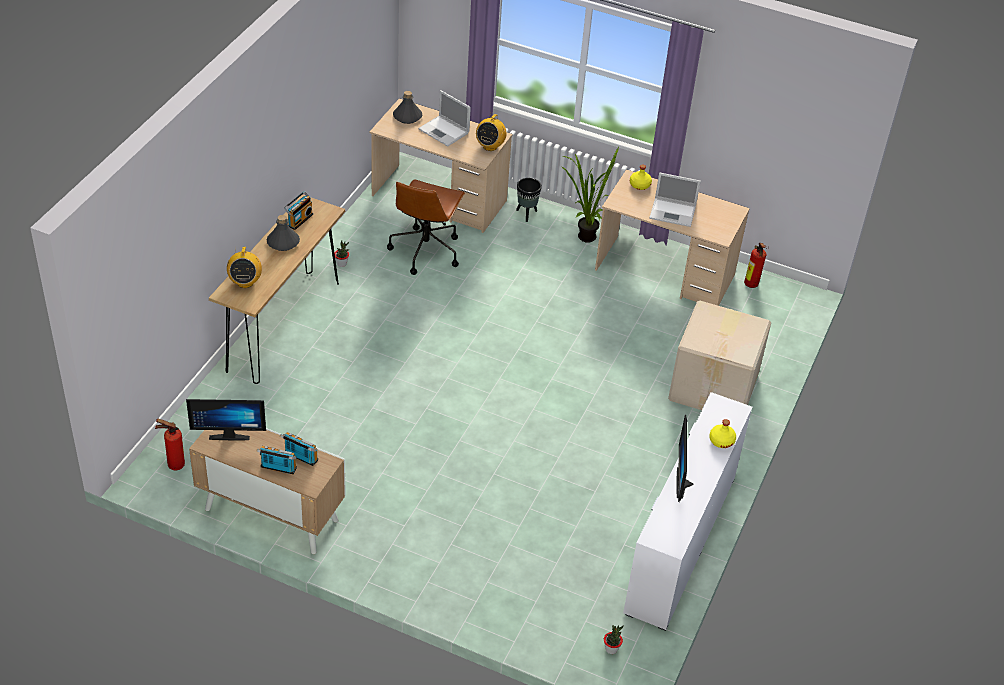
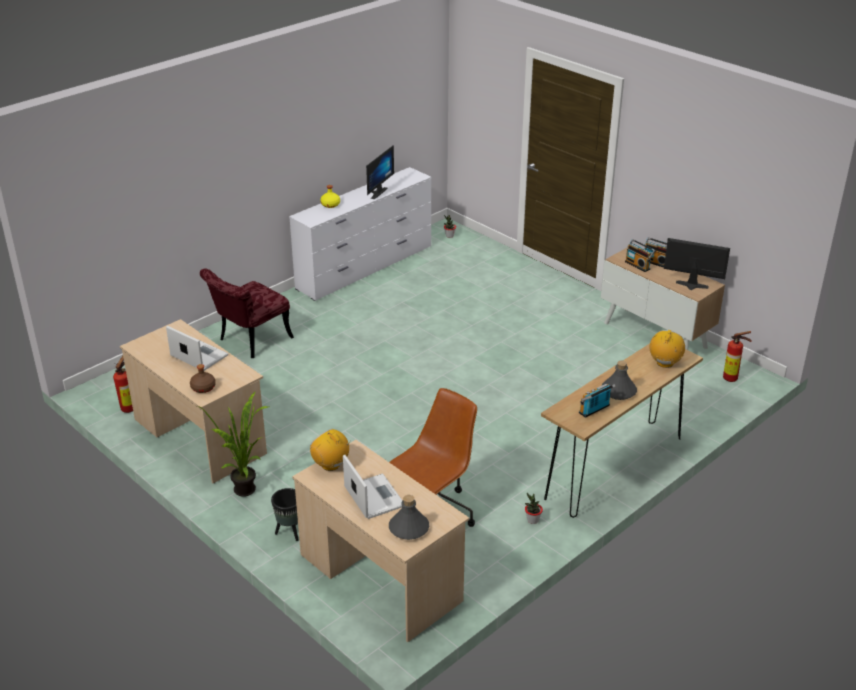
camera: 155 degrees left, 10 degrees down
radio [476,112,506,151] -> radio turned 90 degrees counterclockwise [310,429,351,471]
yellow bottle [630,165,652,190] -> brown bottle [190,364,216,393]
cardboard box [668,301,771,410] -> red chair [200,268,294,358]

